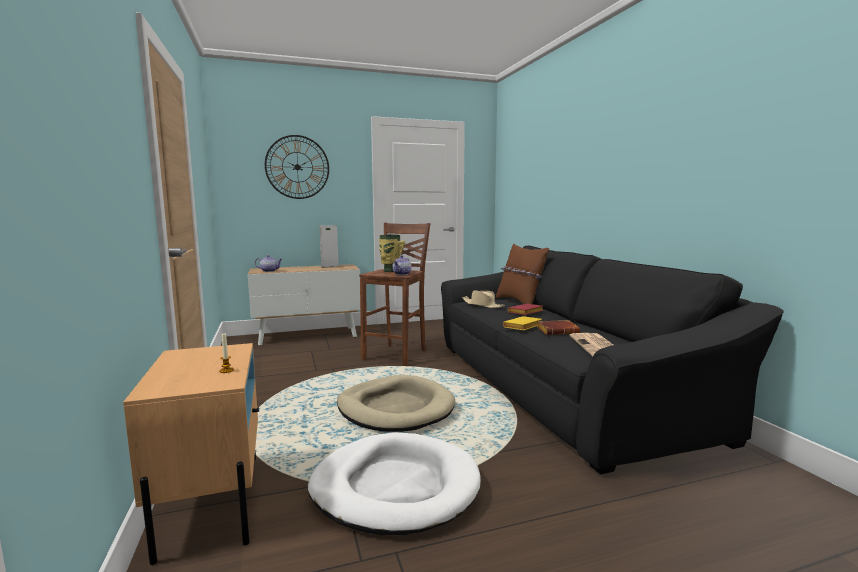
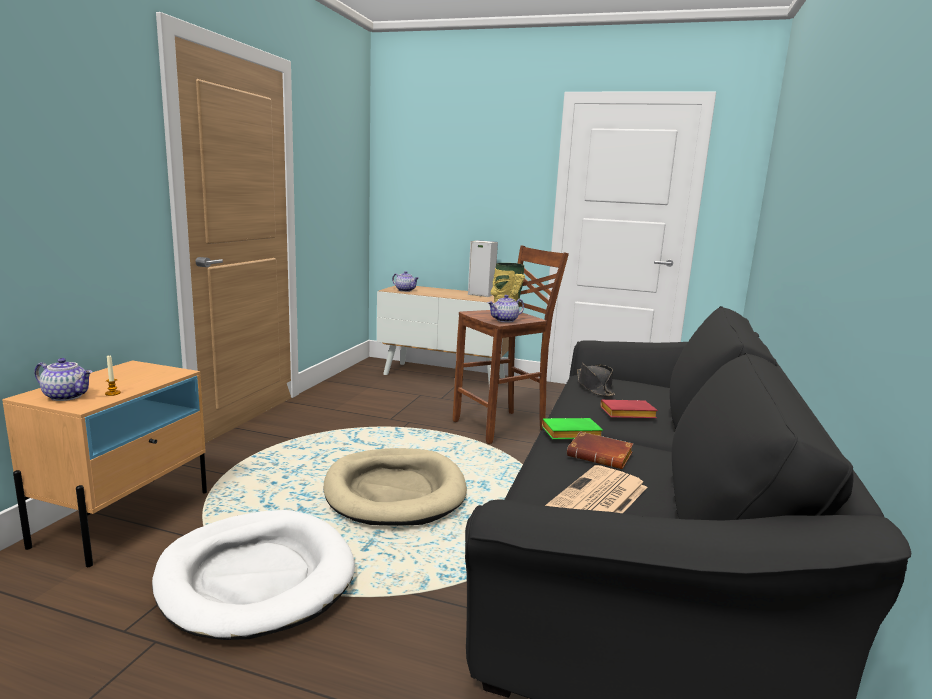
camera: 35 degrees right, 5 degrees up
wall clock [265,135,329,199] -> none
beige hat [462,290,505,308] -> black hat [577,363,615,396]
brown pillow [496,244,549,304] -> none
yellow book [503,316,542,330] -> green book [542,418,603,439]
none -> teapot [35,358,93,401]

